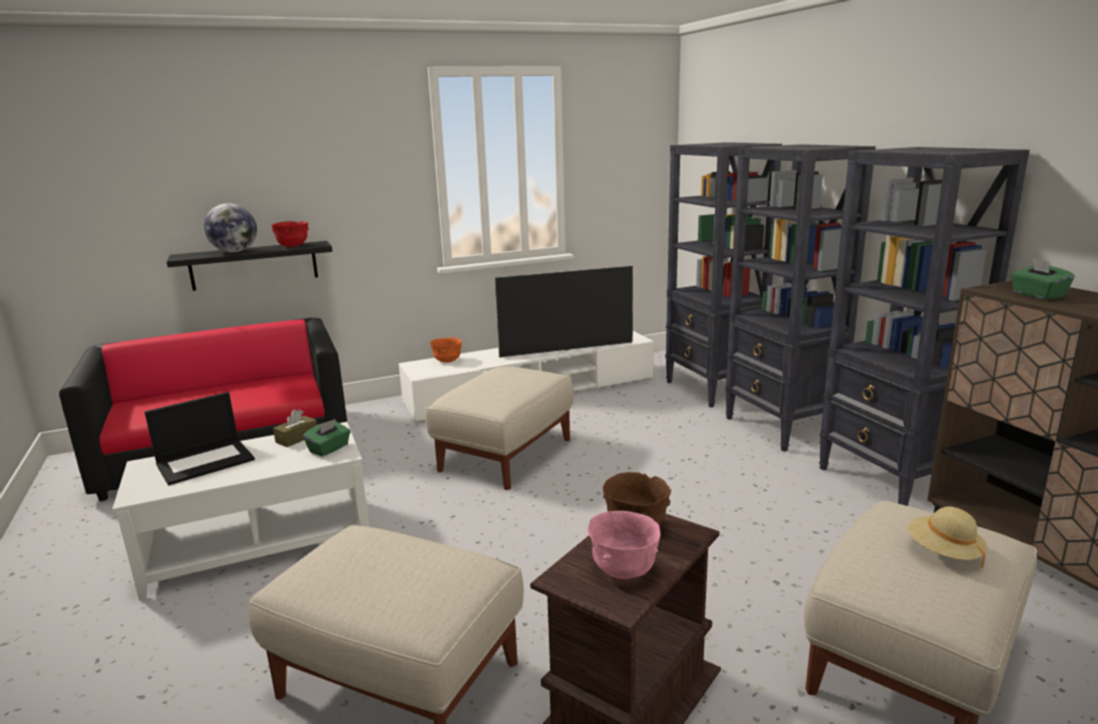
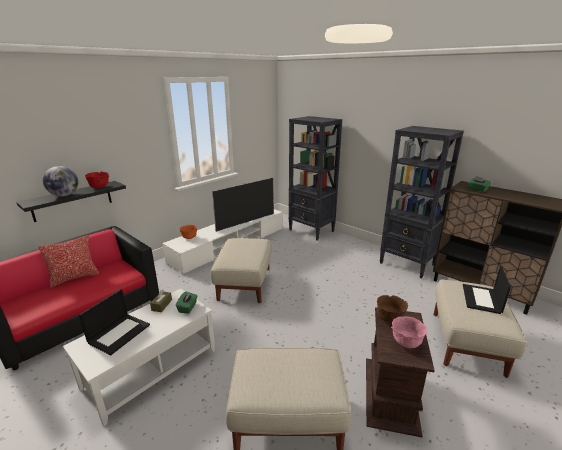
camera: 25 degrees left, 5 degrees up
black bookcase [725,144,876,452] -> none
beige hat [908,507,987,568] -> laptop [463,266,511,314]
none -> pillow [38,235,99,288]

